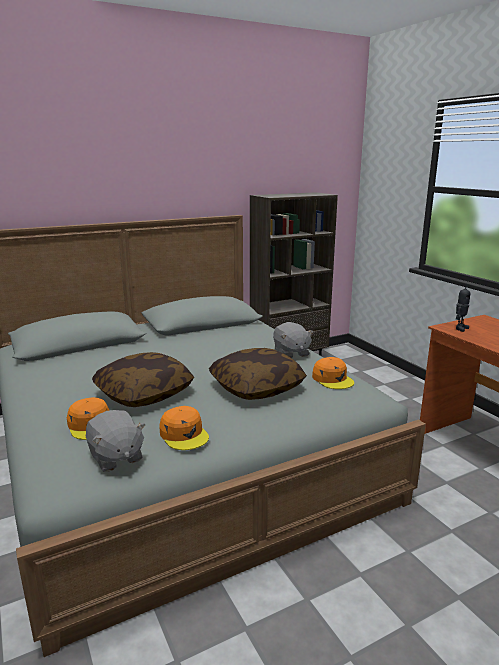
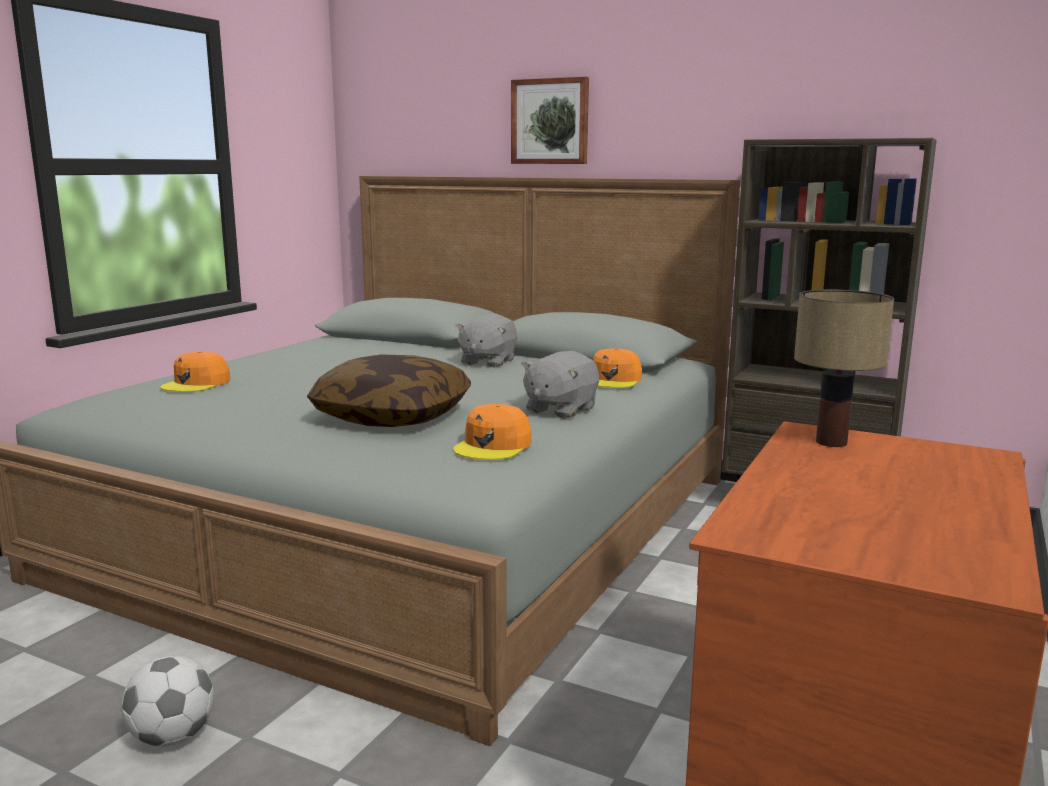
camera: 55 degrees right, 5 degrees down
grey plush toy [86,410,145,472] -> grey plush toy moved to [455,314,517,367]
pillow [92,352,194,407] -> none
orange cap [160,406,209,450] -> orange cap moved to [593,348,642,388]
toy robot [456,283,470,332] -> table lamp [794,290,894,447]
none -> football [121,656,214,747]
none -> picture [511,77,589,164]

